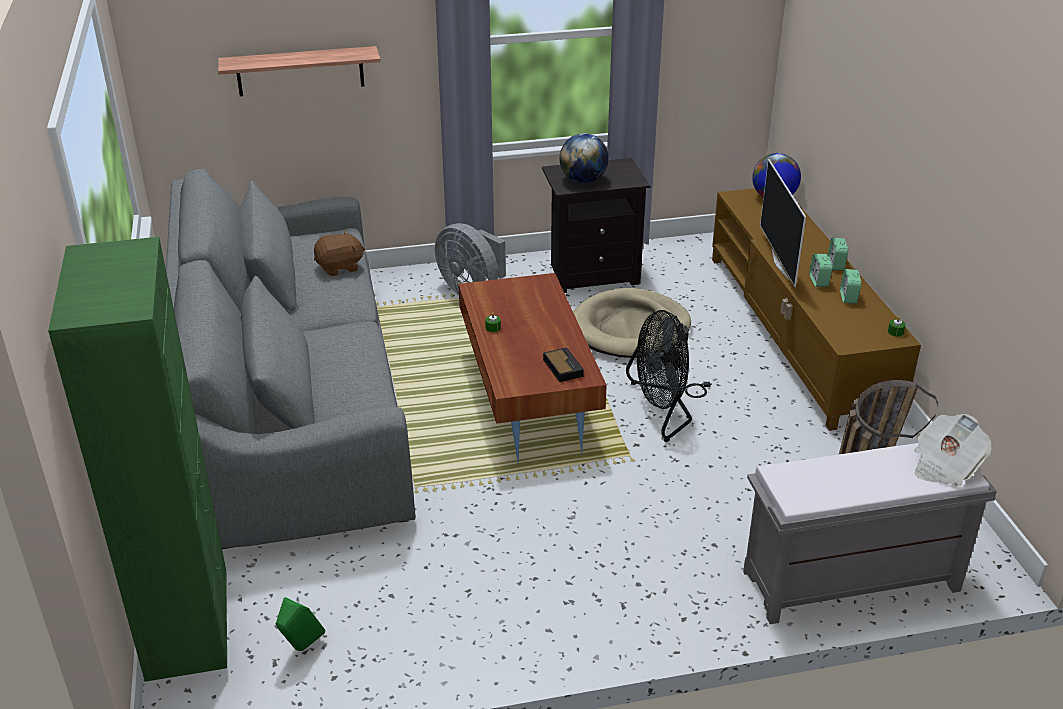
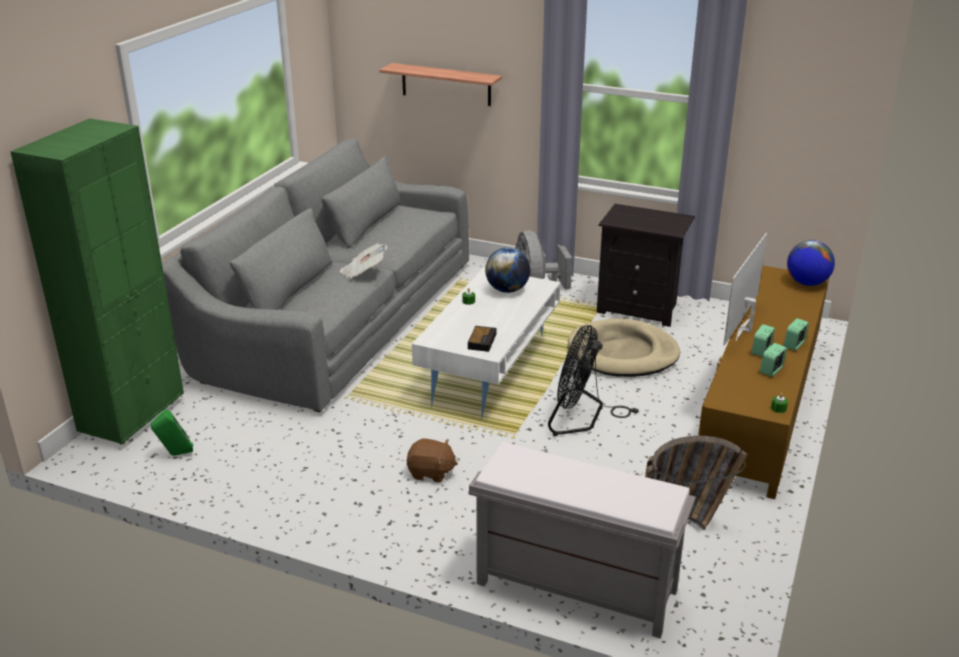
camera: 35 degrees right, 5 degrees down
brown plush toy [314,231,365,276] -> brown plush toy moved to [407,438,458,483]
brown coffee table [459,273,607,463] -> white coffee table [412,268,560,420]
globe [559,133,608,183] -> globe moved to [485,247,530,293]
newspaper [914,414,992,486] -> newspaper moved to [340,243,387,279]

